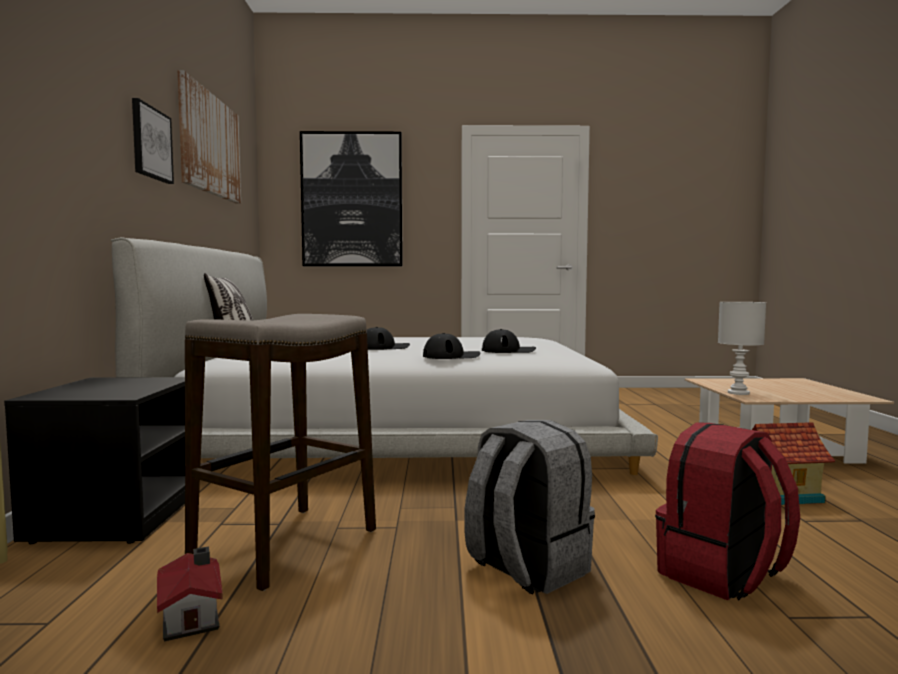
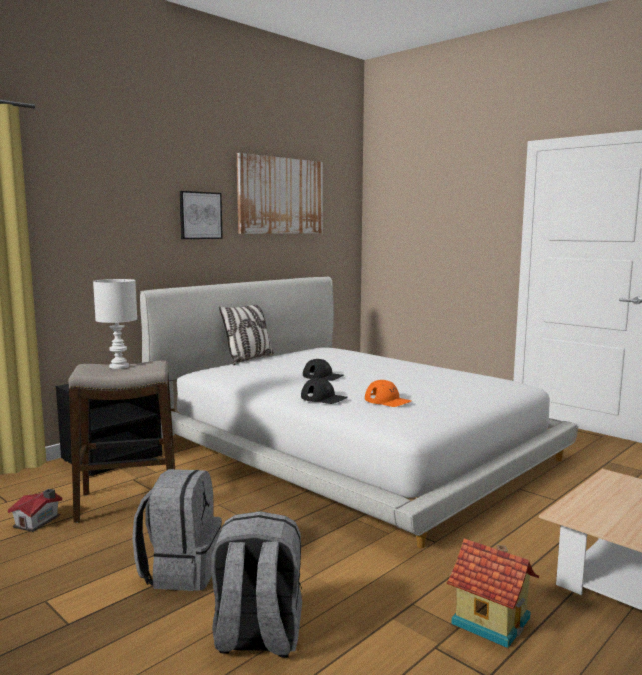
camera: 45 degrees right, 5 degrees up
picture [300,131,403,266] -> none
black cap [482,329,536,353] -> orange cap [365,380,412,407]
red backpack [655,422,800,601] -> grey backpack [211,511,302,658]
white table lamp [718,302,766,395] -> white table lamp moved to [93,279,137,369]

